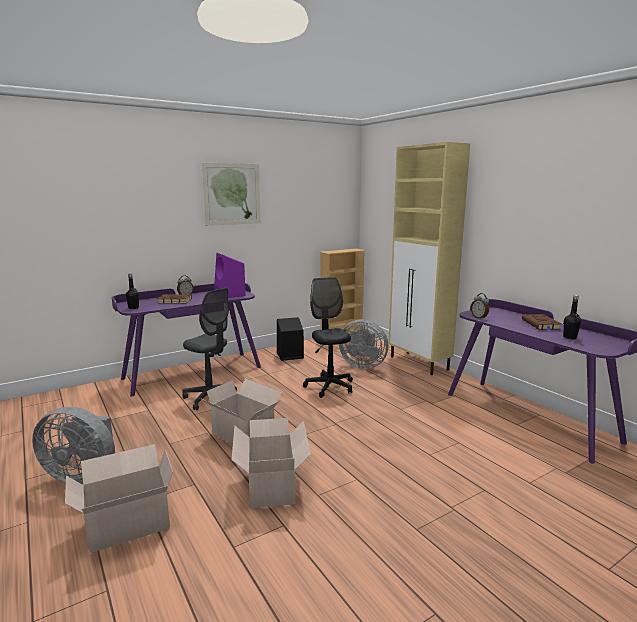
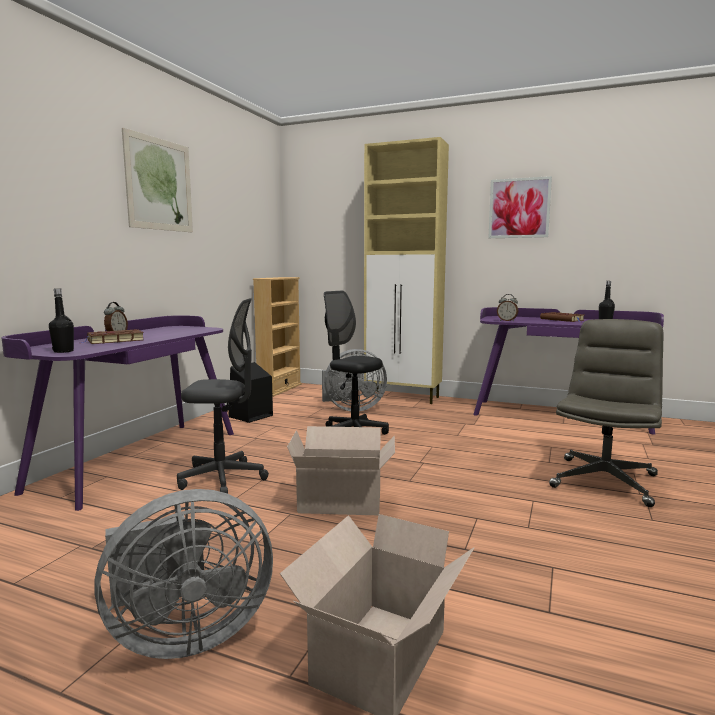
camera: 35 degrees left, 5 degrees down
purple speaker [214,253,246,298] -> none
cardboard box [232,418,311,508] -> none
none -> picture [488,176,552,238]
none -> grey office chair [549,319,664,507]

